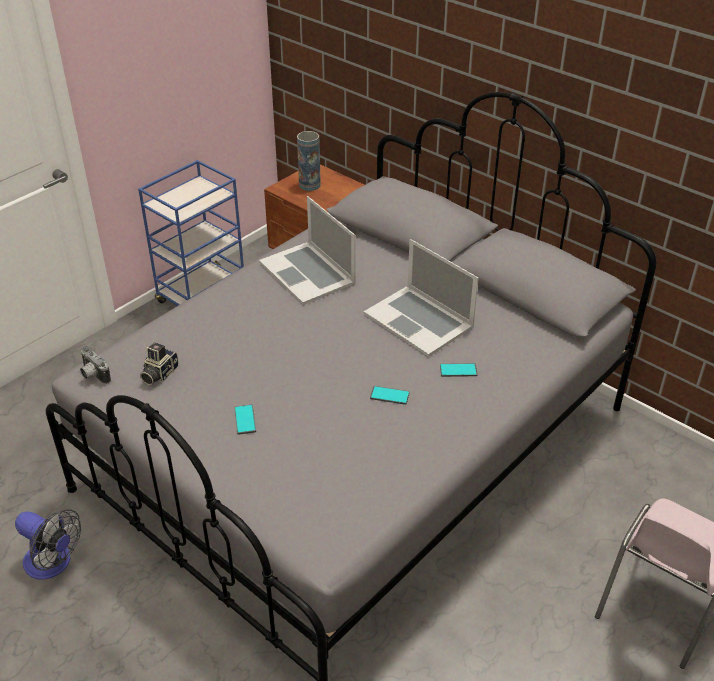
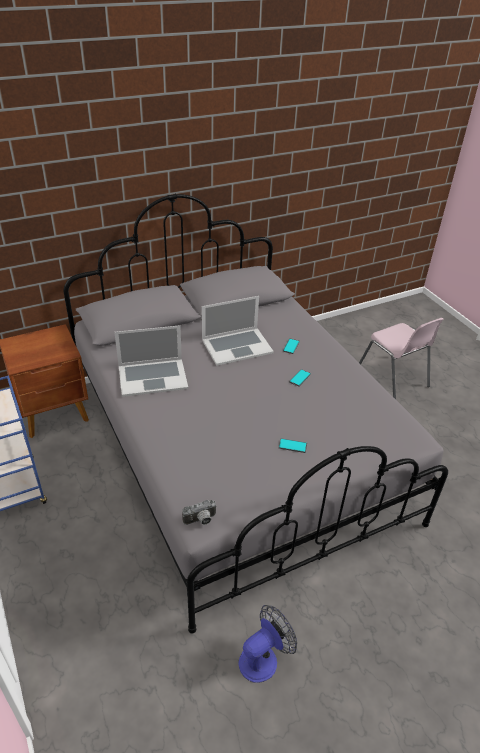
camera: 70 degrees left, 0 degrees up
camera [140,342,179,385] -> none
vase [297,131,321,191] -> none

